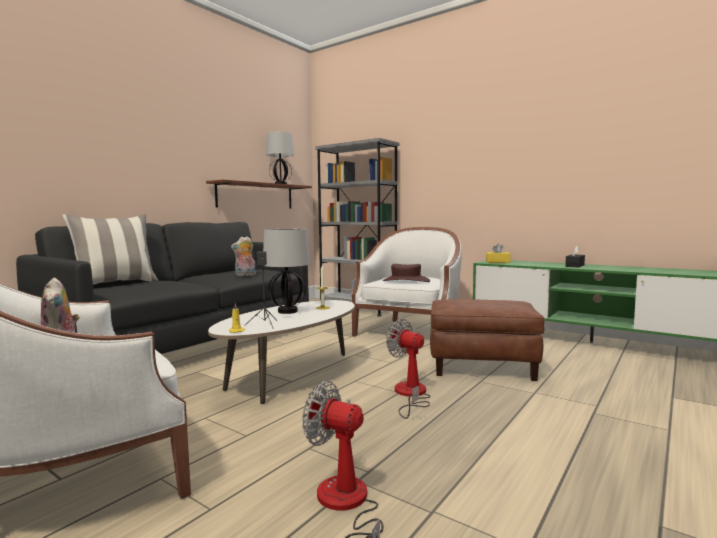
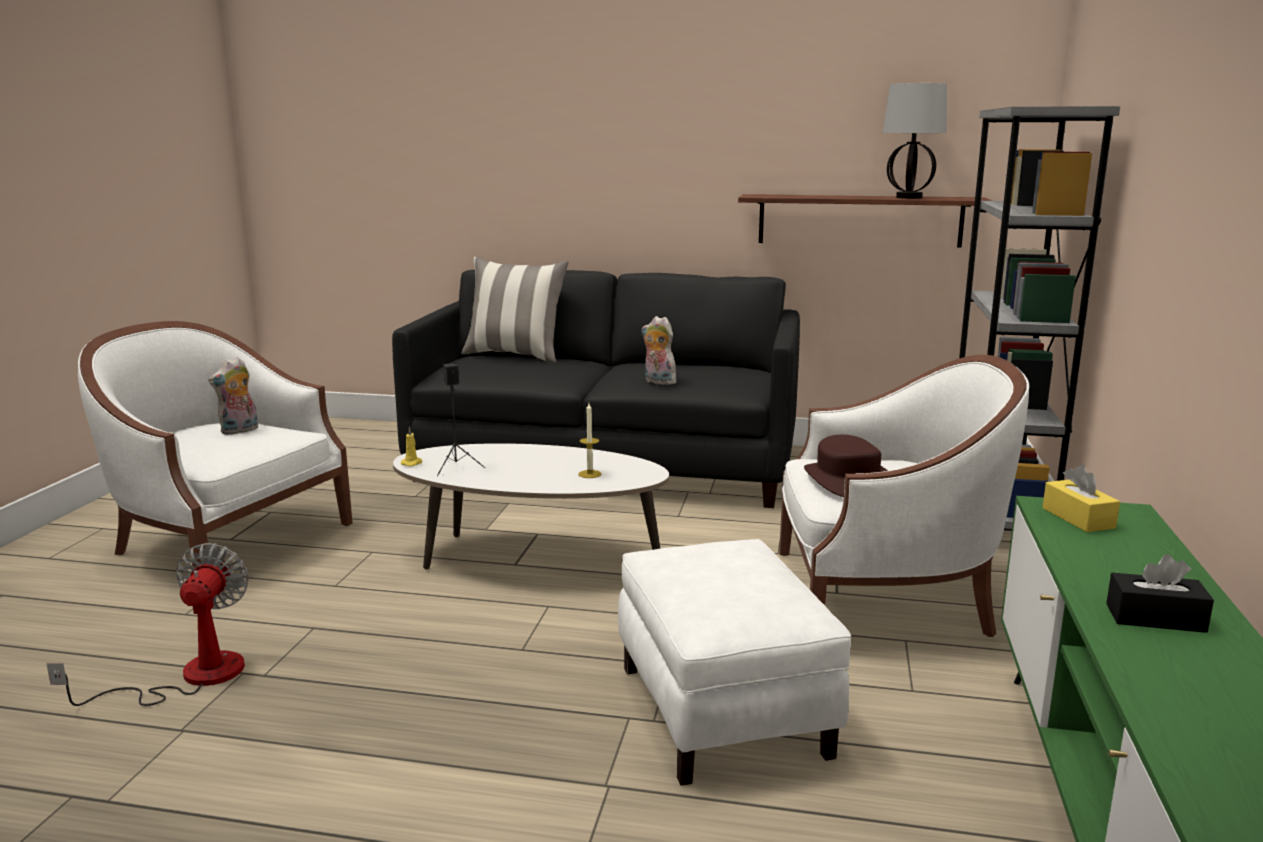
camera: 65 degrees right, 10 degrees up
table lamp [263,229,310,314] -> none
fan [386,318,431,419] -> none
brown ottoman [430,299,545,381] -> white ottoman [618,539,851,786]

